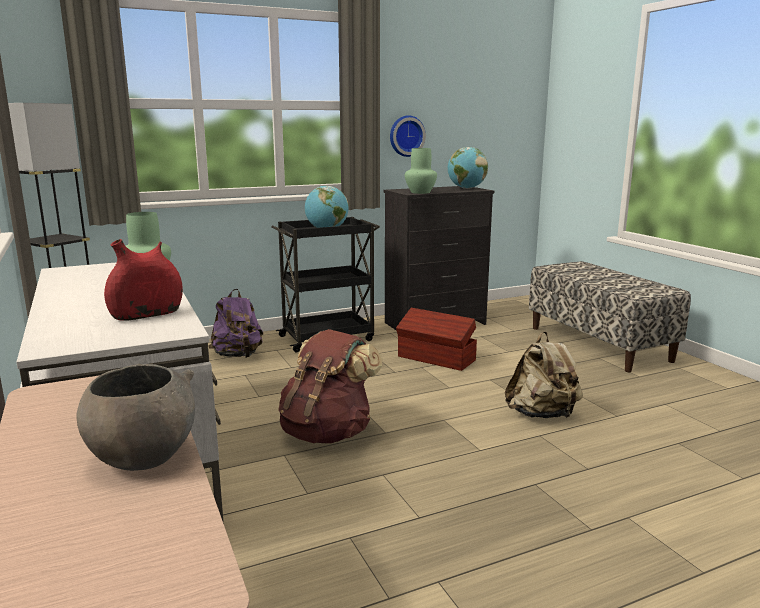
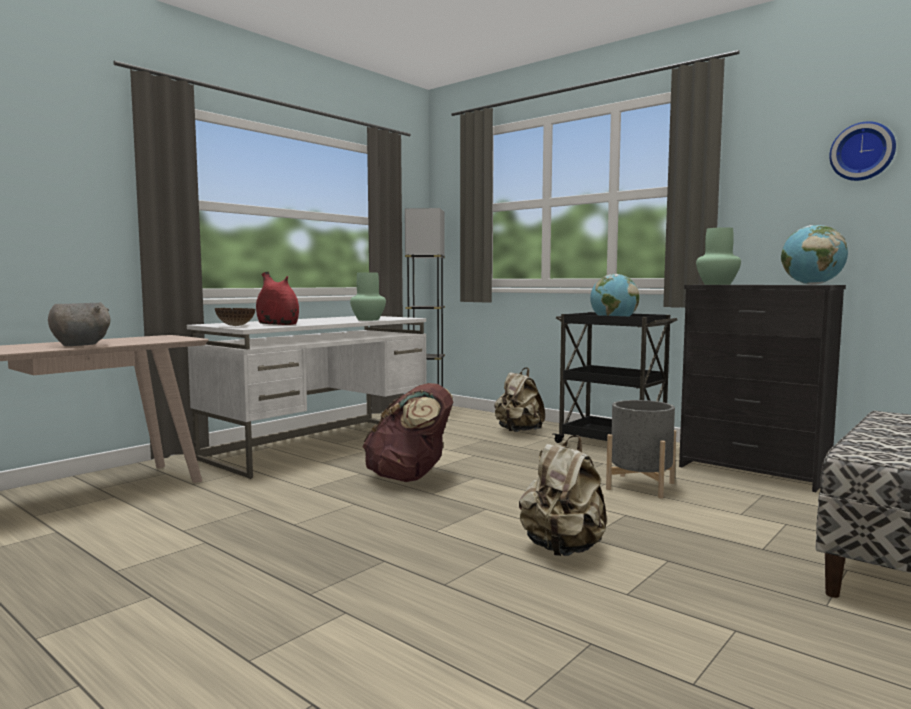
camera: 65 degrees right, 10 degrees down
purple backpack [209,289,263,358] -> beige backpack [494,368,545,432]
wall clock [390,115,426,157] -> wall clock moved to [829,121,896,181]
brown storage box [396,308,477,371] -> grey planter [606,400,676,498]
none -> bowl [215,308,255,326]

